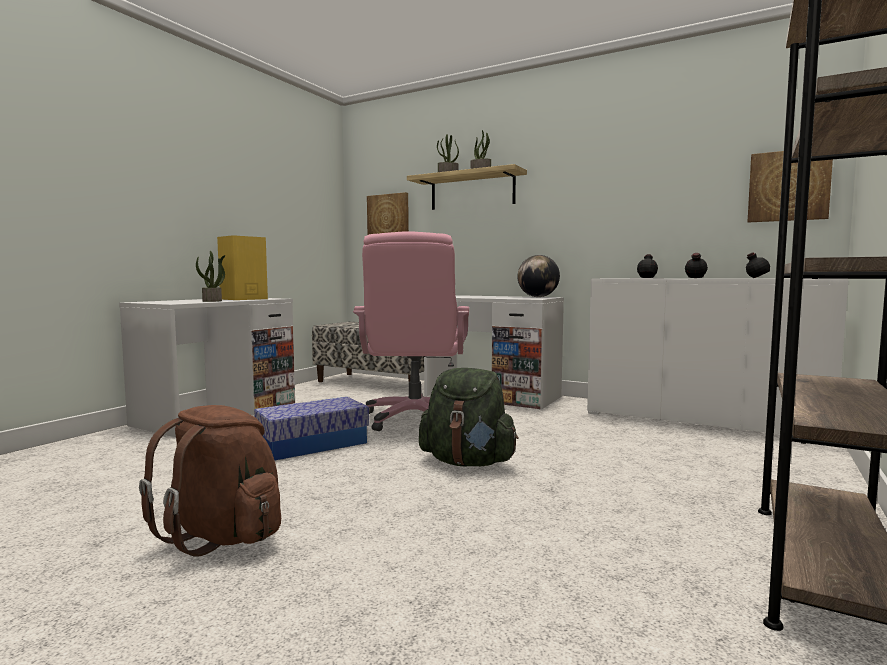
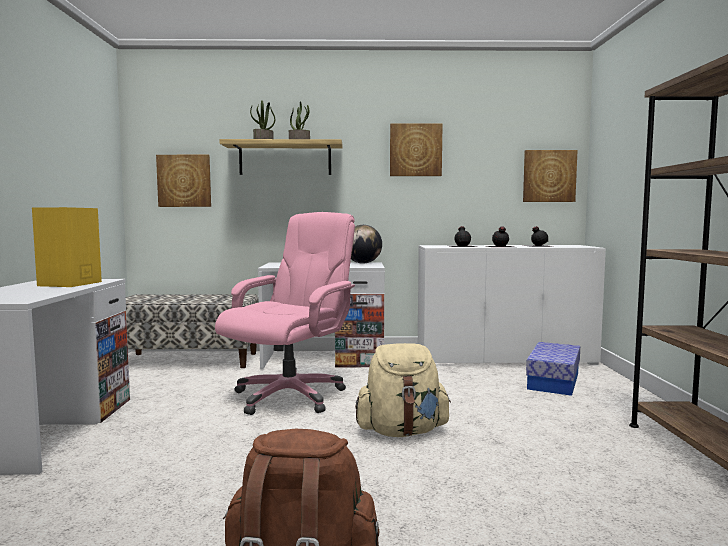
camera: 30 degrees left, 0 degrees up
potted plant [196,251,225,302] -> none
storage box [254,397,369,461] -> storage box moved to [526,342,580,396]
pink office chair [353,231,469,431] -> pink office chair turned 120 degrees counterclockwise [215,212,355,415]
green backpack [419,368,518,466] -> beige backpack [355,343,451,437]
none -> picture [390,123,443,176]

